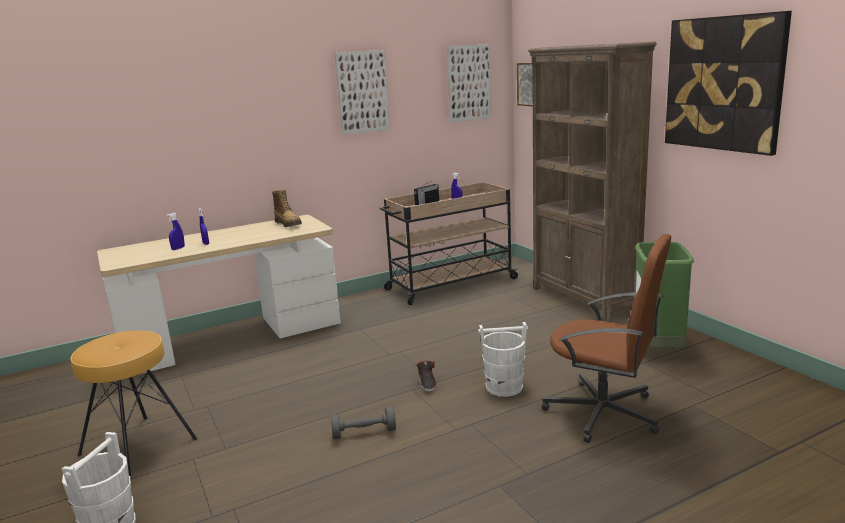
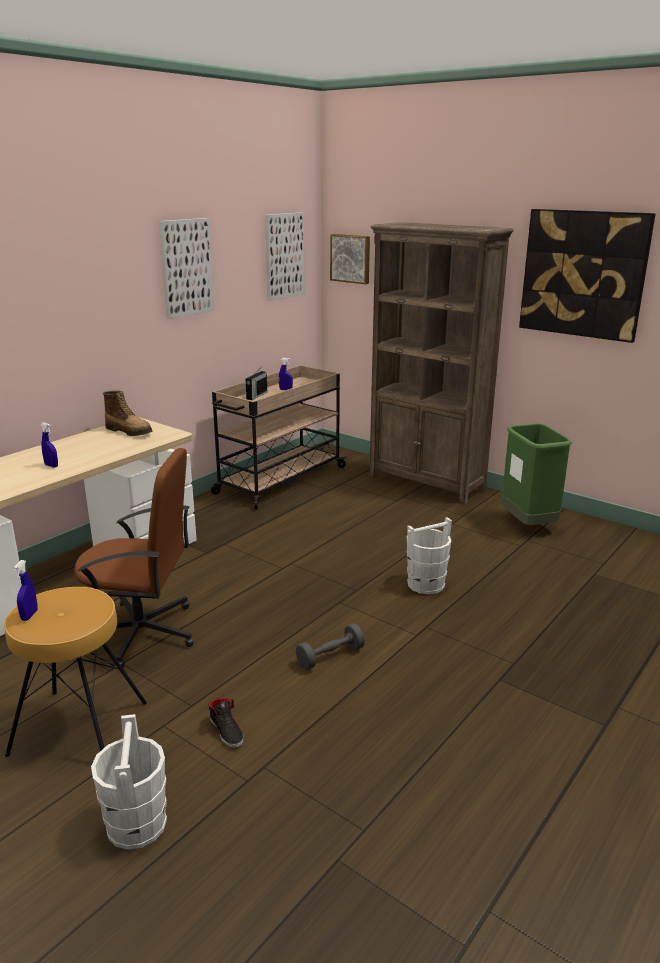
camera: 25 degrees left, 5 degrees up
blue spray bottle [166,213,185,250] -> blue spray bottle moved to [13,560,38,621]
black shoe [417,361,436,392] -> black shoe moved to [209,698,244,748]
brown office chair [542,234,671,443] -> brown office chair moved to [74,448,194,668]

